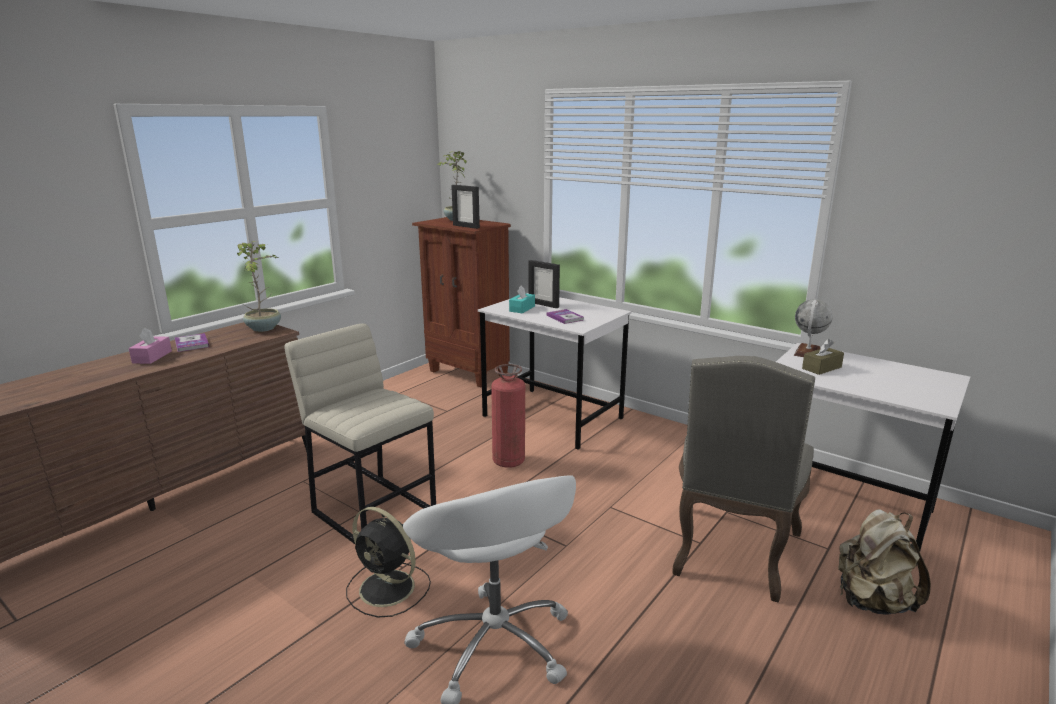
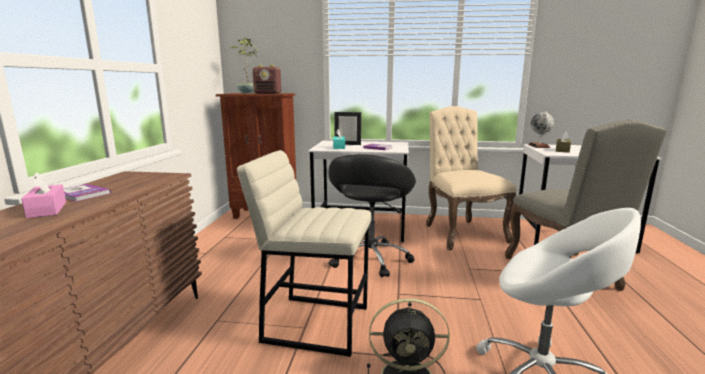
camera: 30 degrees left, 5 degrees down
potted plant [237,241,281,332] -> none
picture frame [451,185,480,229] -> radio [252,65,281,94]
fire extinguisher [491,364,525,468] -> black office chair [328,154,416,277]
beige backpack [838,509,931,615] -> none
none -> beige chair [426,106,516,250]

